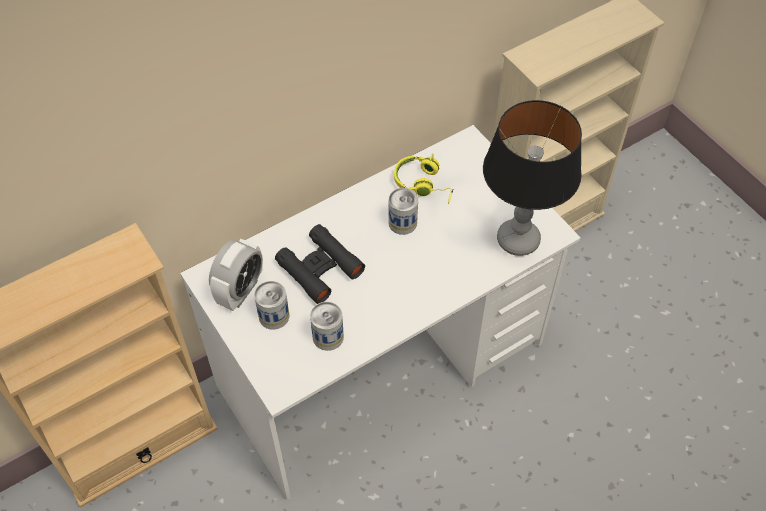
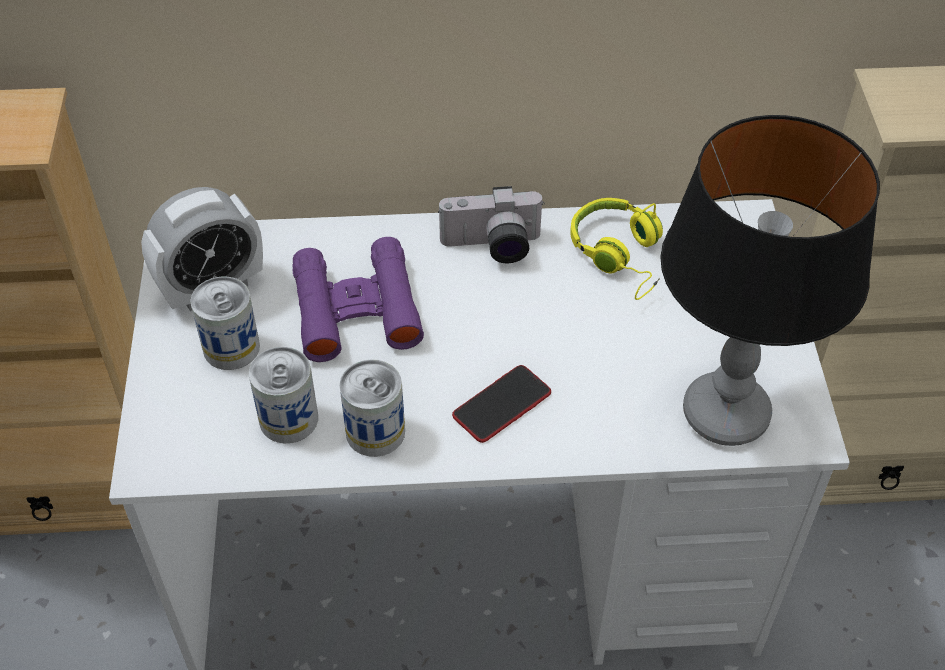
camera: 30 degrees right, 5 degrees down
black binoculars [275,224,365,304] -> purple binoculars [292,237,424,362]
can [388,188,418,235] -> can moved to [339,359,405,457]
none -> camera [438,186,545,263]
none -> phone [452,365,551,443]

